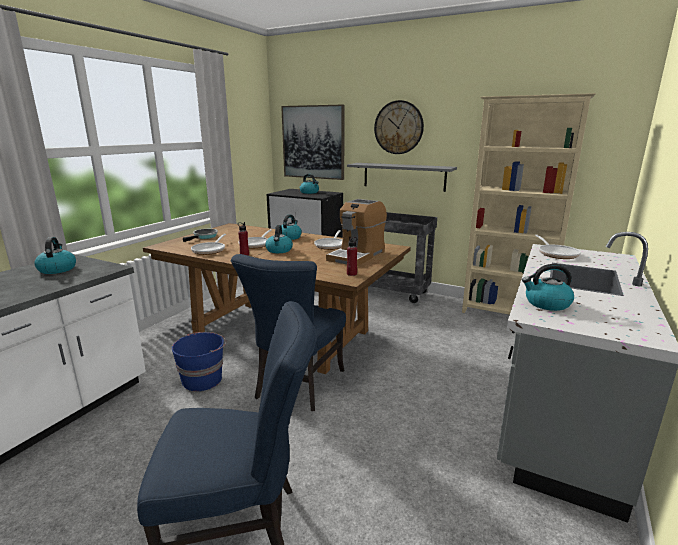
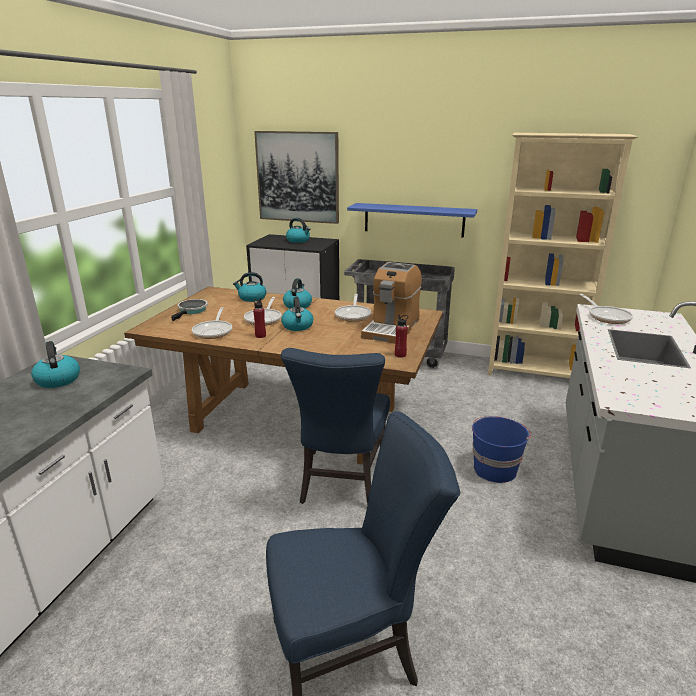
camera: 10 degrees left, 5 degrees up
blue bucket [172,332,226,391] -> blue bucket moved to [472,416,531,483]
grey shelf [347,163,457,192] -> blue shelf [347,203,477,238]
wall clock [374,100,424,154] -> none
kettle [522,264,574,311] -> kettle moved to [233,272,266,302]

